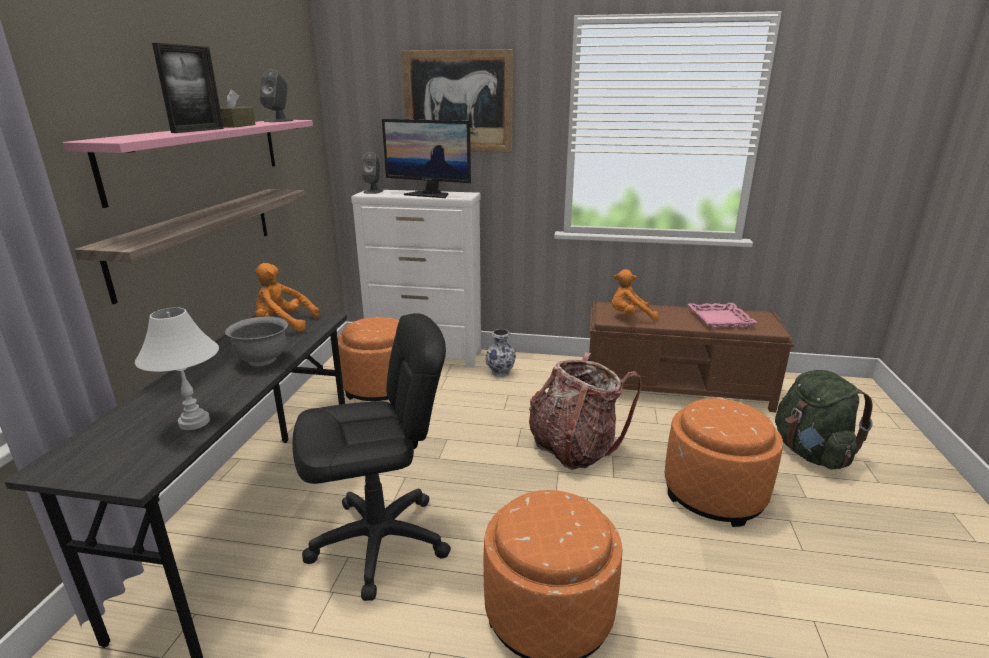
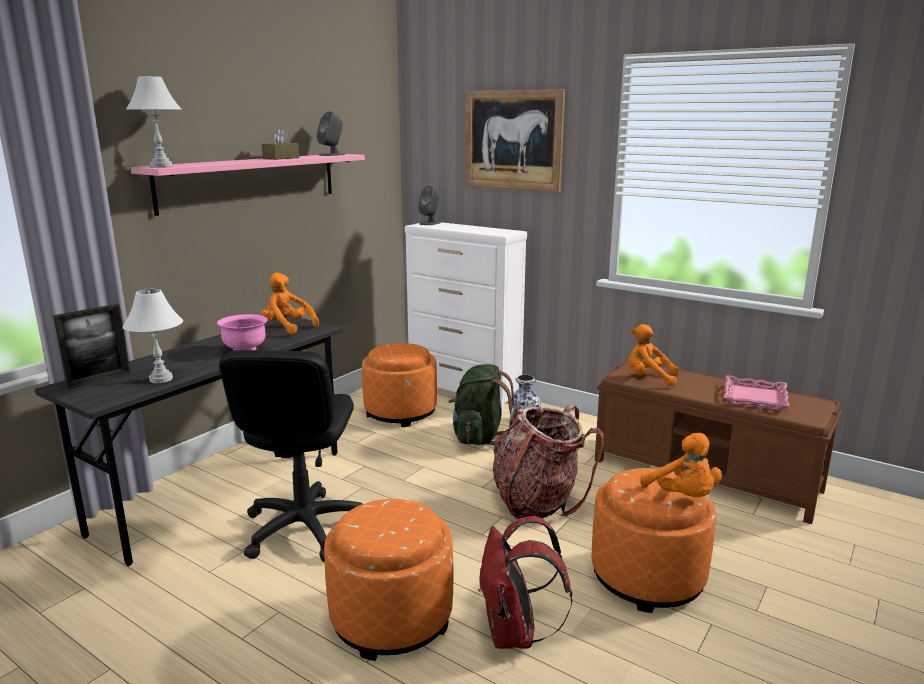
camera: 25 degrees right, 5 degrees down
shelf [74,189,305,304] -> none
picture frame [152,43,224,133] -> picture frame moved to [53,304,131,389]
grey bowl [225,316,288,366] -> pink bowl [217,314,268,350]
black office chair [292,313,451,601] -> black office chair turned 90 degrees clockwise [219,350,362,562]
monitor [382,119,471,198] -> none
green backpack [775,370,873,470] -> green backpack moved to [448,364,518,446]
none -> white table lamp [126,76,182,167]
none -> red backpack [479,516,572,649]
none -> orange plush toy [640,433,722,497]

